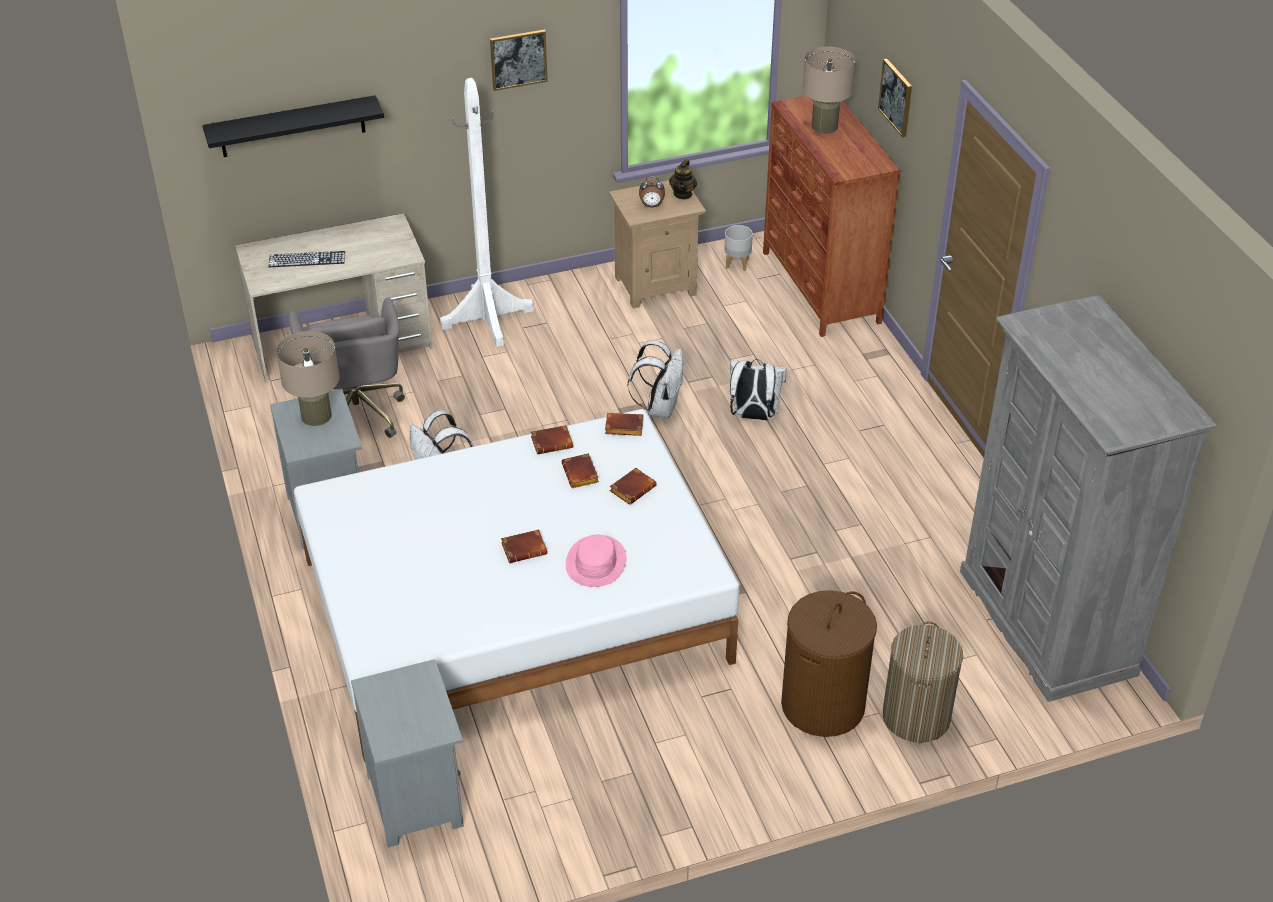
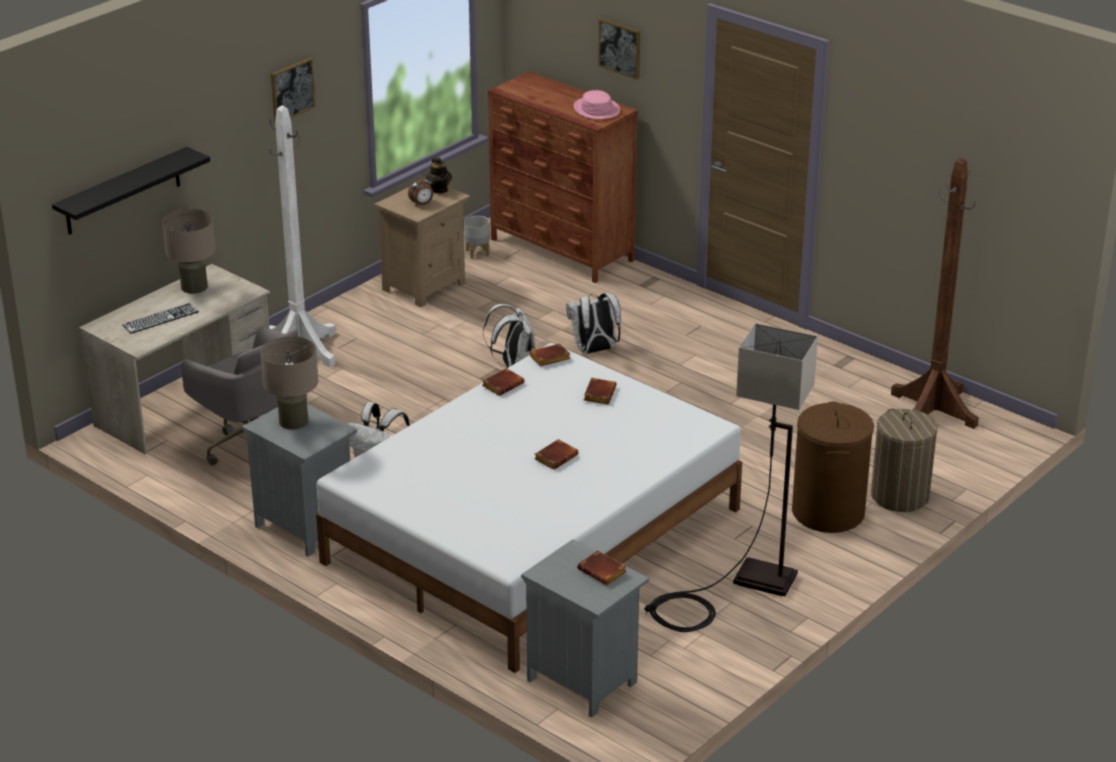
camera: 30 degrees left, 10 degrees down
brown book [561,453,599,488] -> brown book moved to [577,550,627,585]
pink hat [566,534,626,587] -> pink hat moved to [574,90,620,119]
beige table lamp [802,47,856,134] -> beige table lamp moved to [162,209,216,294]
grey wardrobe [960,294,1216,702] -> brown clothes rack [891,158,979,429]
none -> floor lamp [644,323,818,632]

